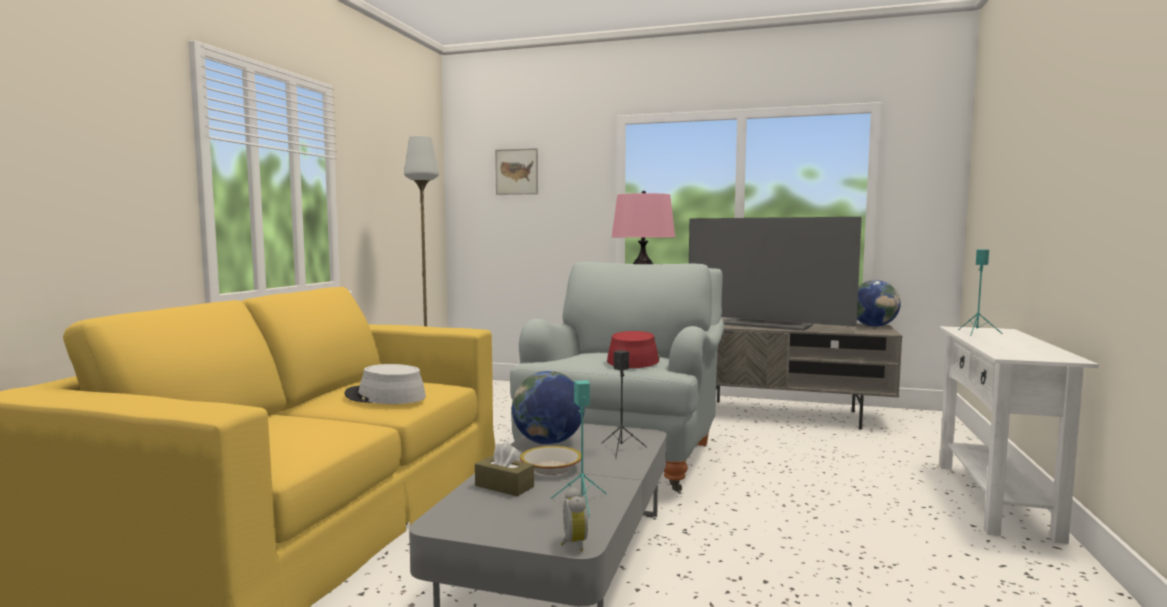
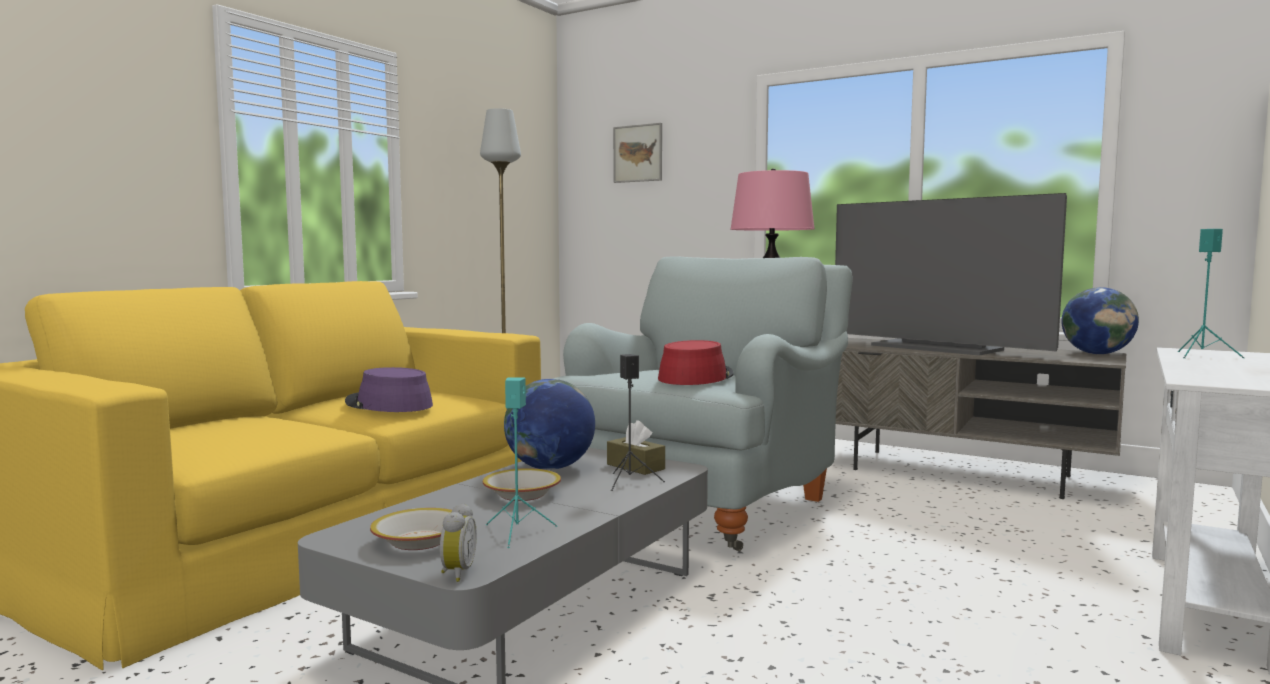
camera: 15 degrees right, 0 degrees up
grey hat [344,364,426,404] -> purple hat [345,367,433,412]
brown tissue box [475,441,534,497] -> brown tissue box moved to [607,420,665,475]
none -> bowl [370,508,452,550]

